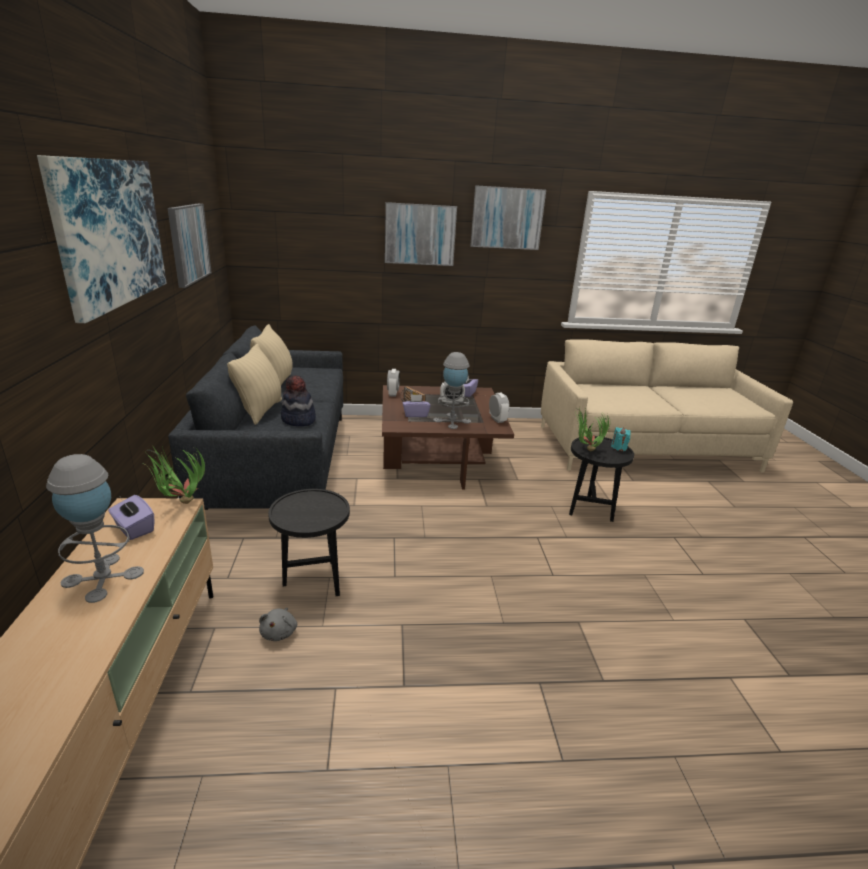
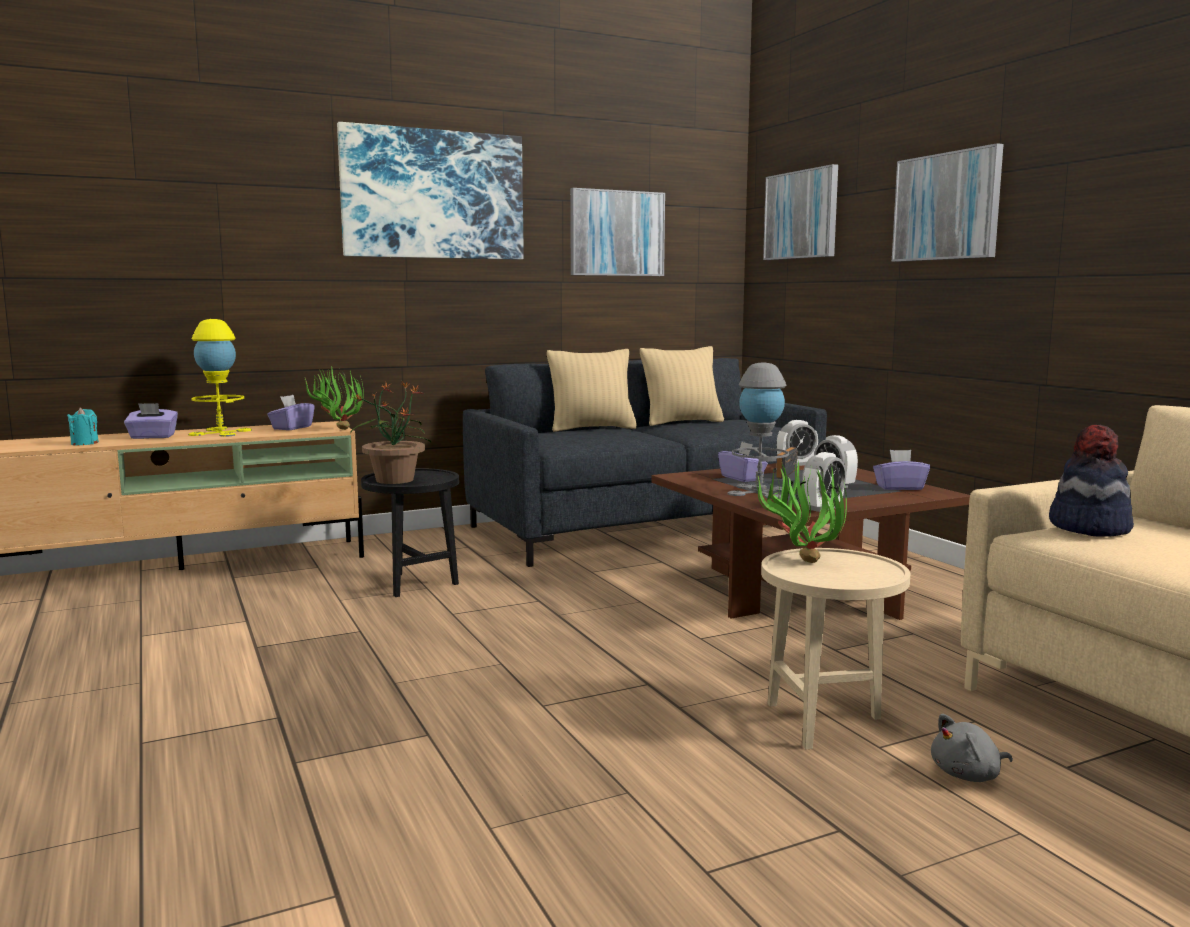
camera: 70 degrees right, 15 degrees down
grey table lamp [46,454,144,603] -> yellow table lamp [188,319,252,437]
grey plush toy [259,608,297,641] -> grey plush toy moved to [931,714,1013,782]
hat [281,375,316,426] -> hat moved to [1049,425,1134,537]
picture [470,185,546,250] -> picture moved to [763,164,838,260]
black side table [569,436,634,522] -> beige side table [761,548,910,750]
turquoise candle [611,427,631,451] -> turquoise candle moved to [67,408,99,446]
none -> purple tissue box [124,403,178,439]
none -> potted plant [350,382,431,484]

